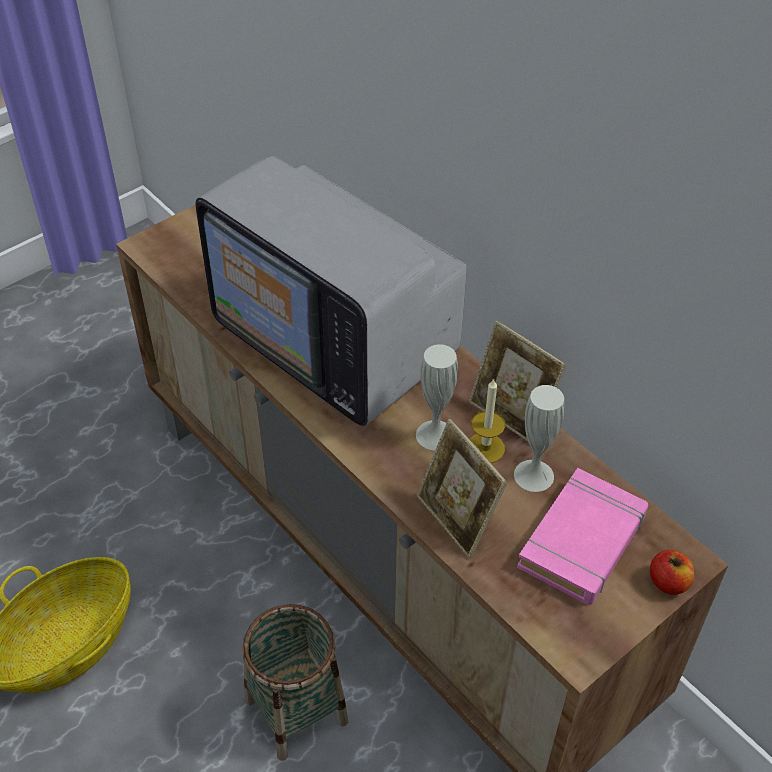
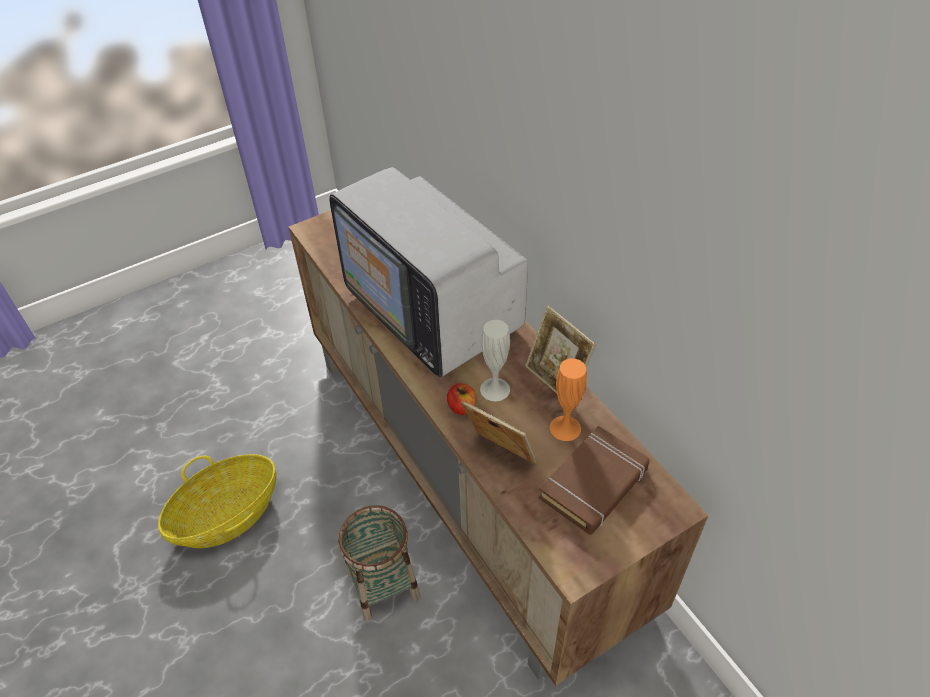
camera: 10 degrees right, 0 degrees up
picture frame [417,419,507,559] -> picture frame turned 150 degrees clockwise [461,401,537,465]
candle [470,378,505,463] -> none
white vase [514,385,565,492] -> orange vase [550,358,587,441]
pink book [517,468,648,605] -> brown book [539,426,650,535]
apple [650,549,694,595] -> apple moved to [447,383,477,415]

